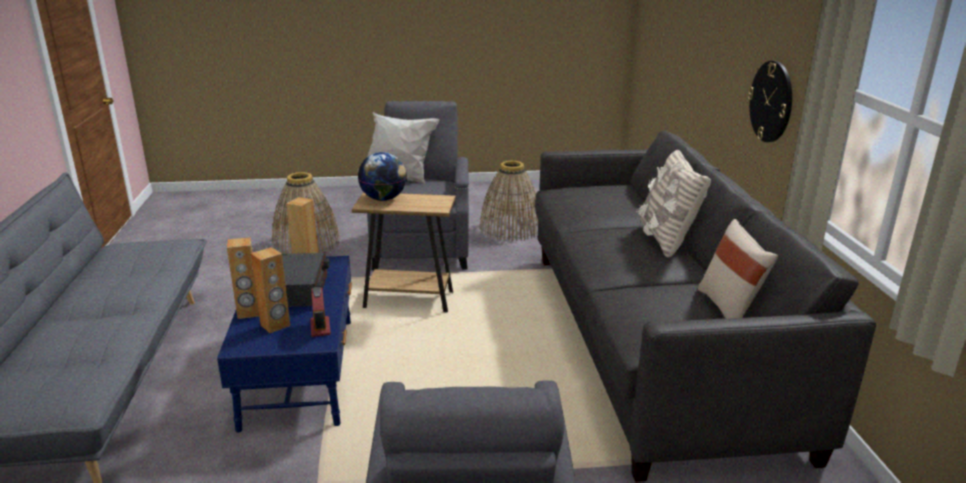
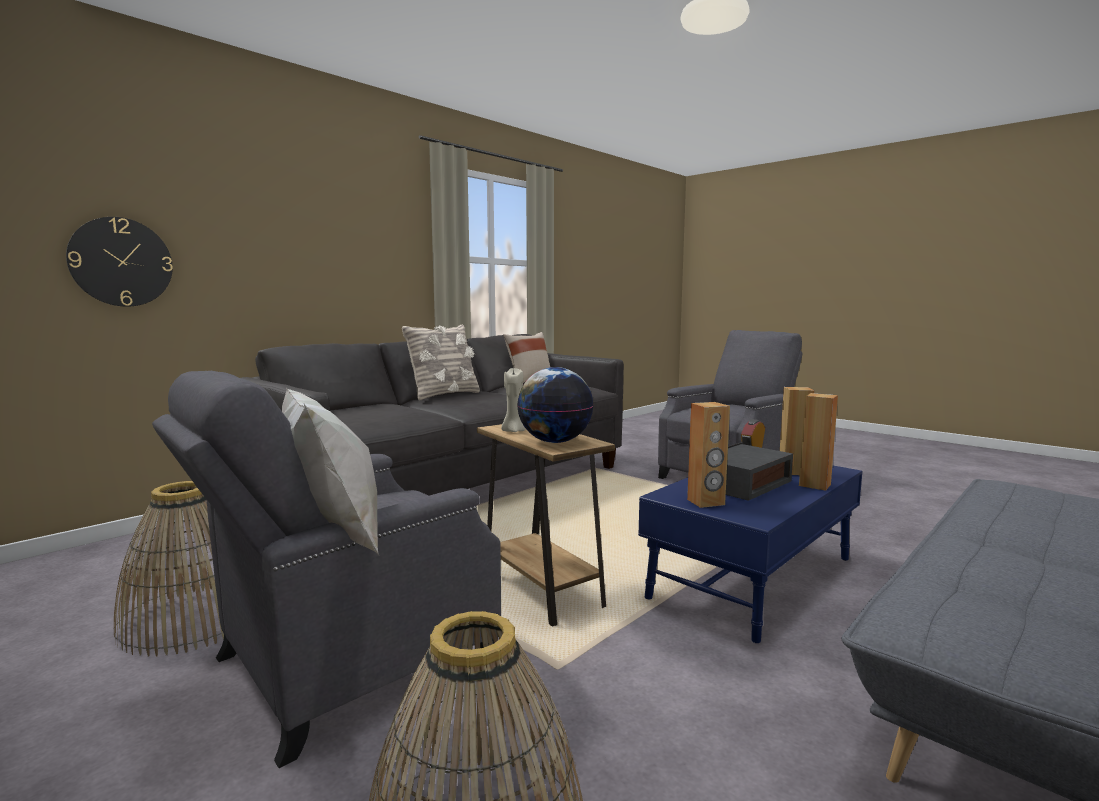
camera: 130 degrees left, 15 degrees down
wall clock [748,61,792,142] -> wall clock moved to [66,217,173,307]
none -> beige candle [501,367,525,432]

